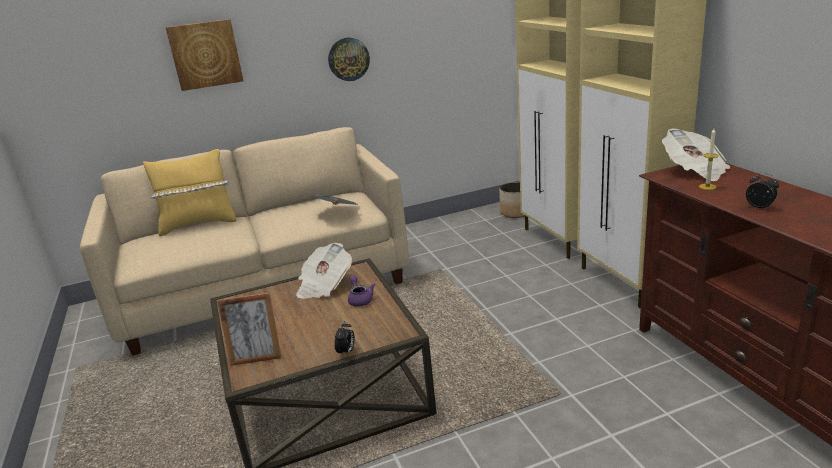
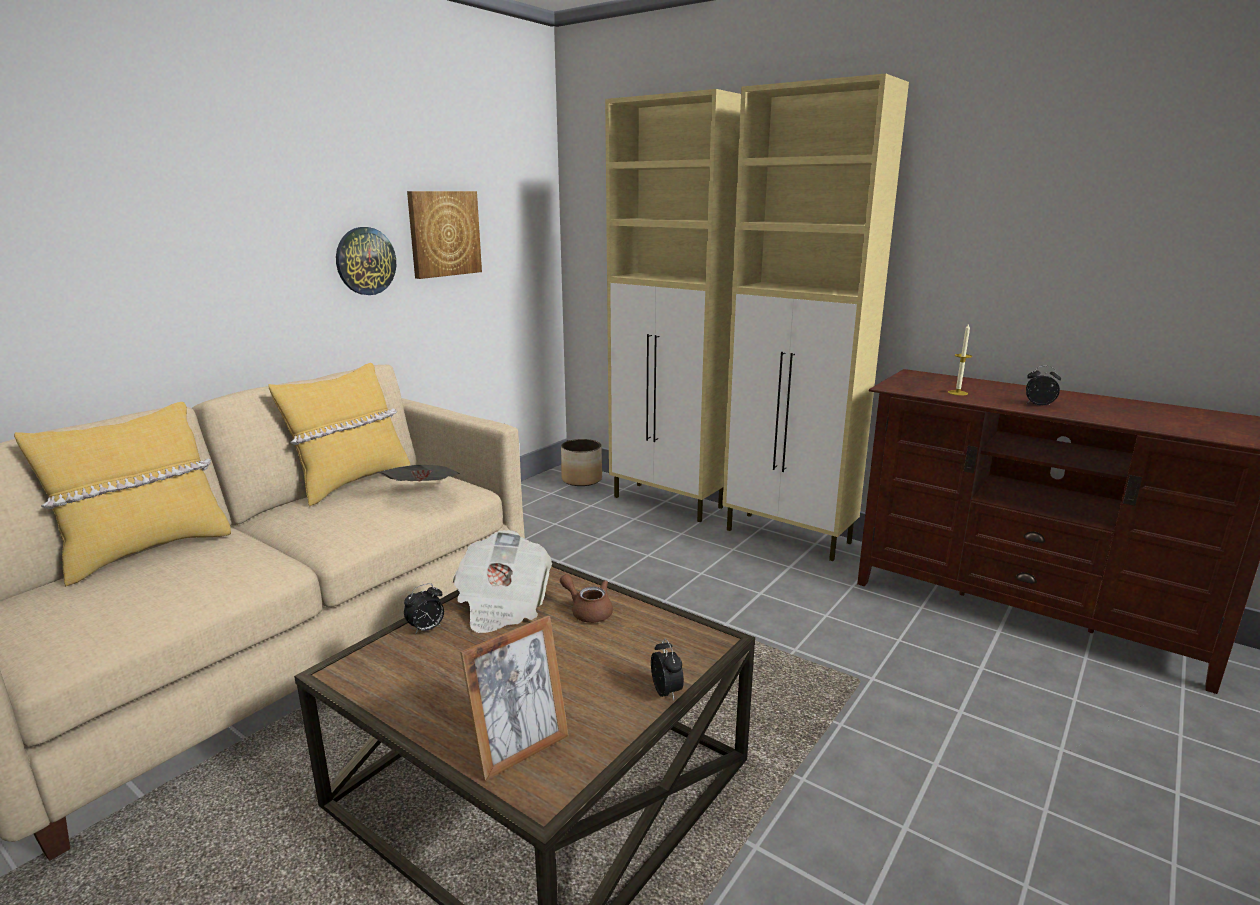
camera: 35 degrees left, 5 degrees down
picture [166,19,243,91] -> picture moved to [407,191,482,279]
purple teapot [348,275,375,307] -> brown teapot [560,574,613,623]
newspaper [662,129,730,181] -> none
none -> yellow pillow [268,363,410,507]
none -> alarm clock [404,583,444,635]

